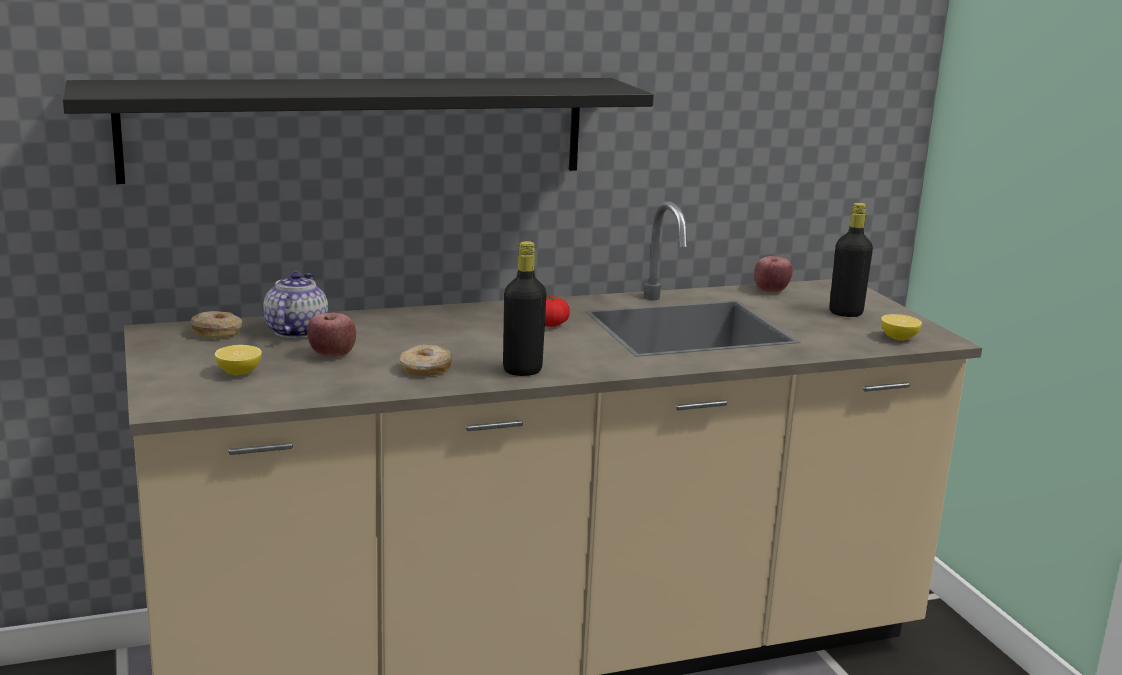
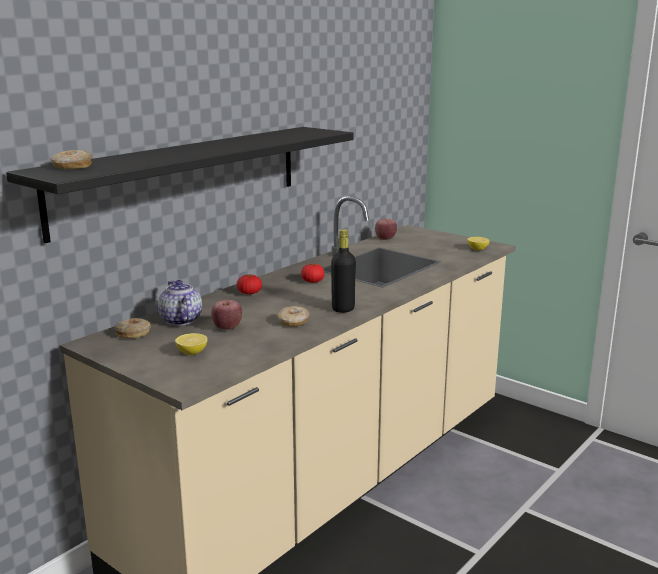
camera: 30 degrees left, 0 degrees up
black bottle [829,203,873,317] -> none
none -> donut [50,150,92,169]
none -> tomato [237,275,262,294]

